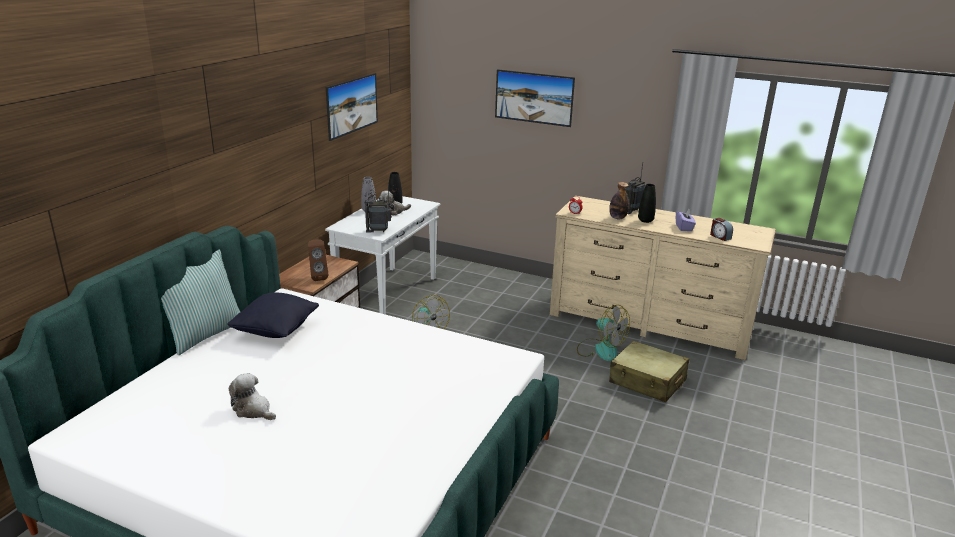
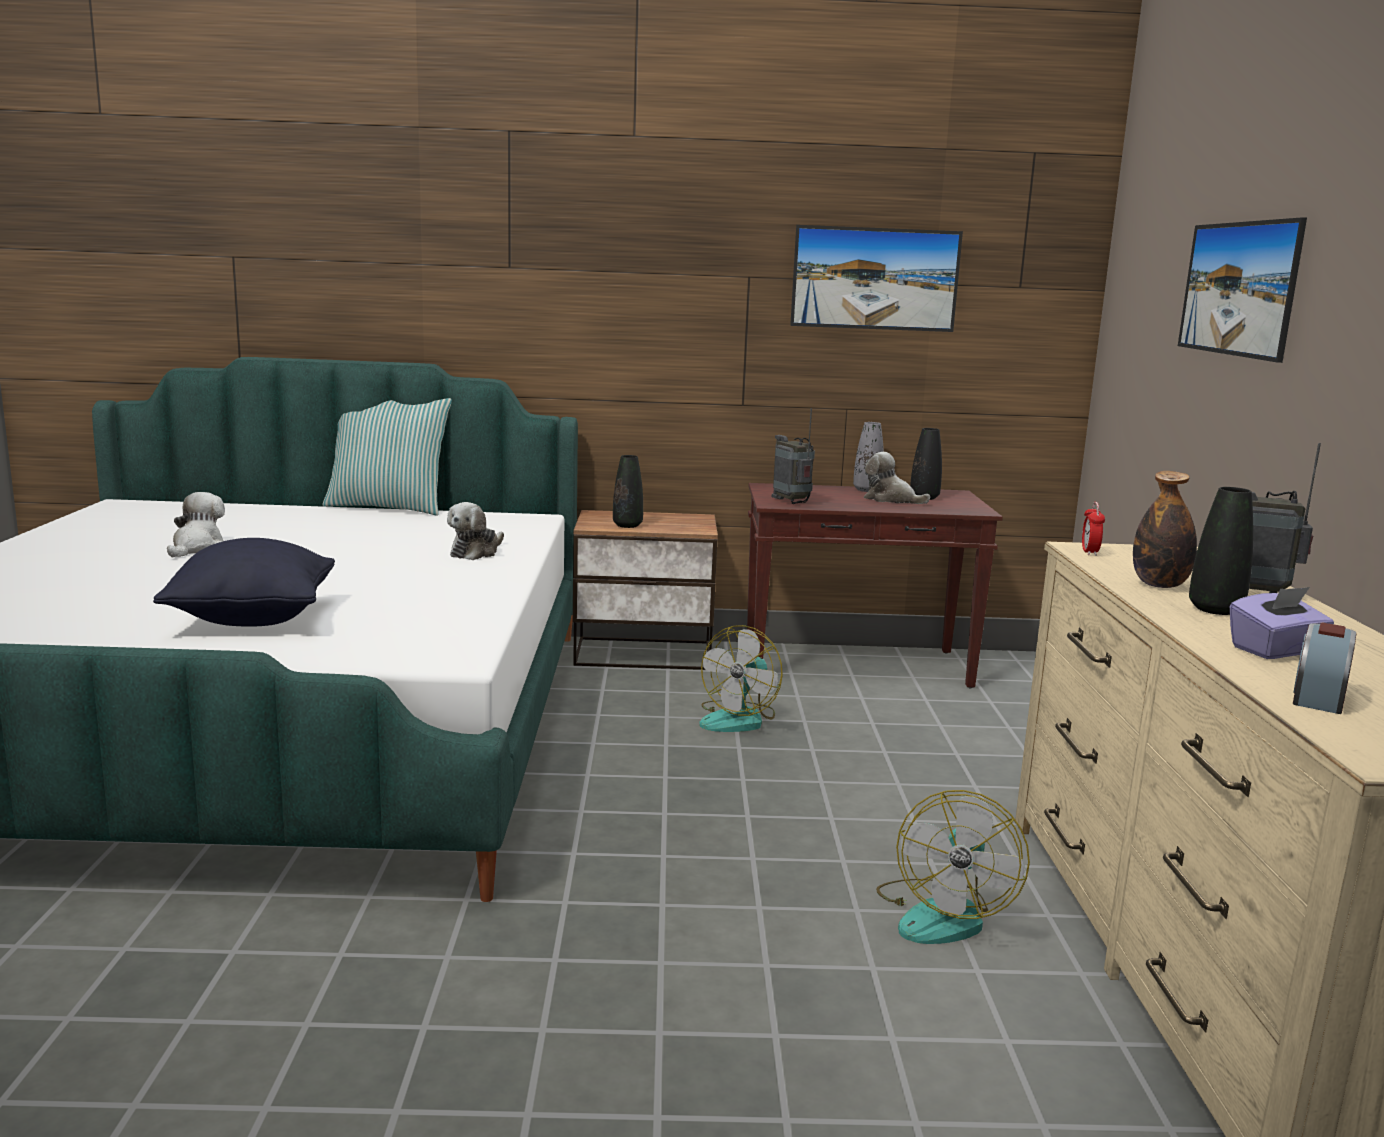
camera: 65 degrees right, 10 degrees down
black pillow [227,292,319,338] -> black pillow moved to [153,538,335,627]
brown speaker [308,239,328,281] -> black vase [613,455,643,528]
white console table [325,196,440,315] -> brown console table [747,483,1003,689]
beige suitcase [609,341,689,402] -> none
none -> plush toy [447,502,504,560]

